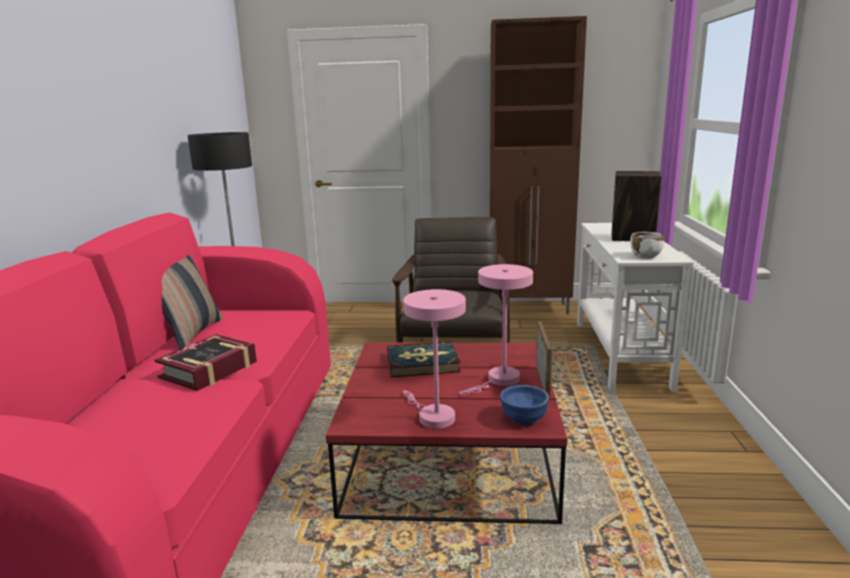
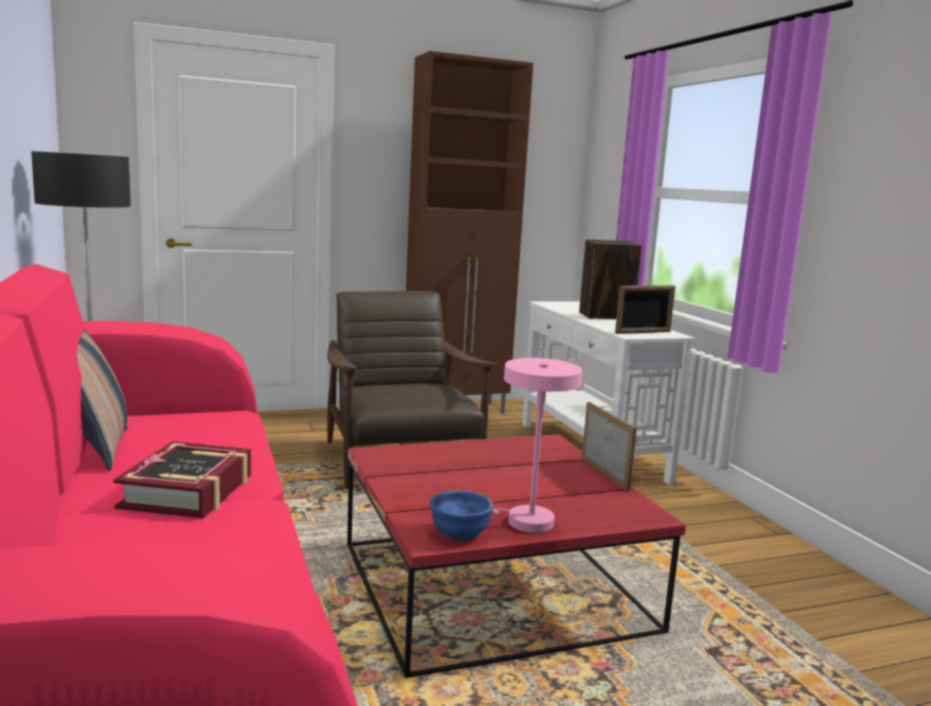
camera: 25 degrees left, 5 degrees down
book [387,341,461,377] -> none
pink table lamp [459,264,533,395] -> none
blue bowl [500,385,549,425] -> blue bowl moved to [430,490,494,541]
white bowl [630,232,664,258] -> picture frame [615,285,676,334]

